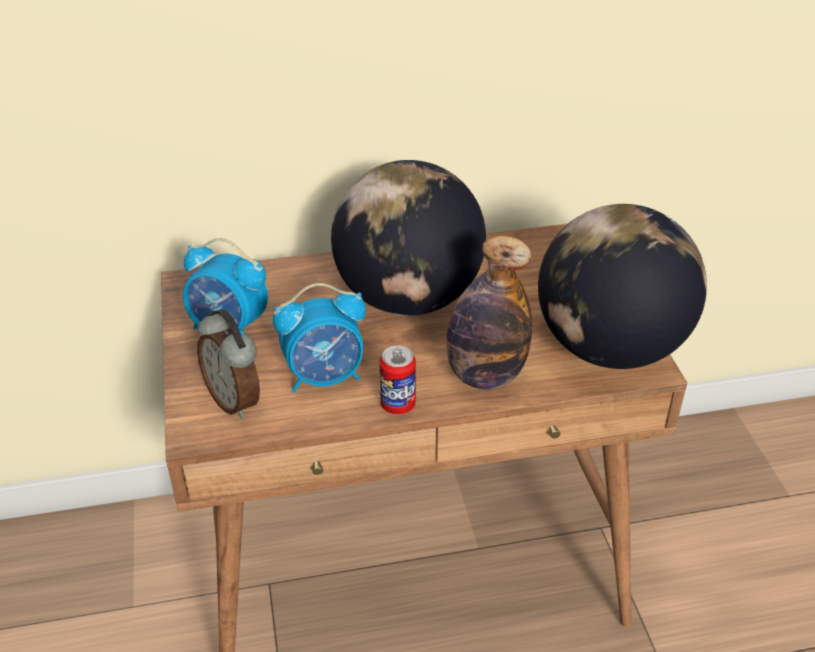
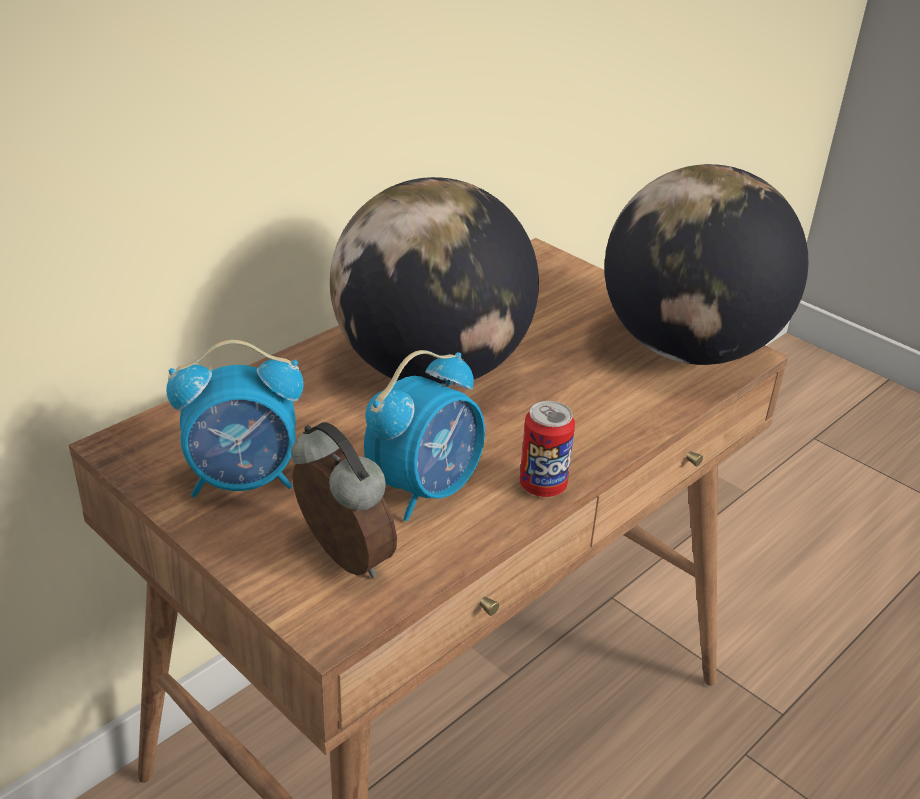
camera: 35 degrees left, 5 degrees down
alarm clock [197,309,260,419] -> alarm clock turned 150 degrees counterclockwise [291,422,397,579]
bottle [446,236,532,390] -> none

